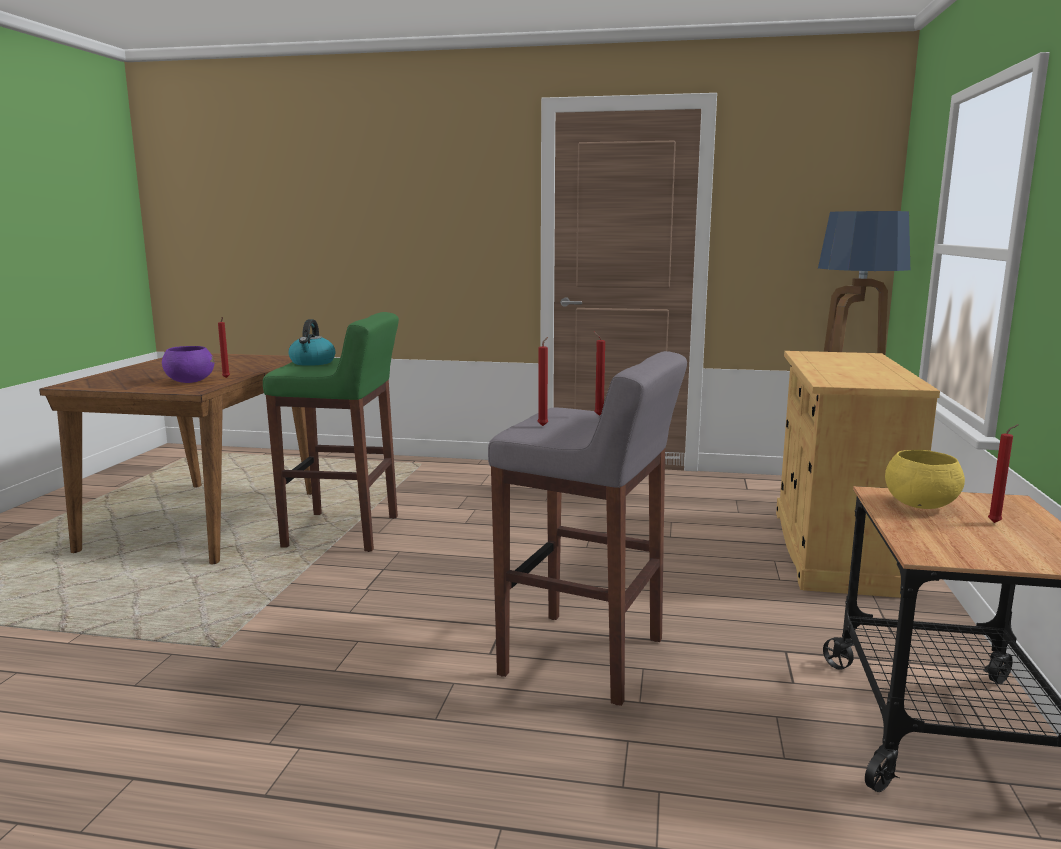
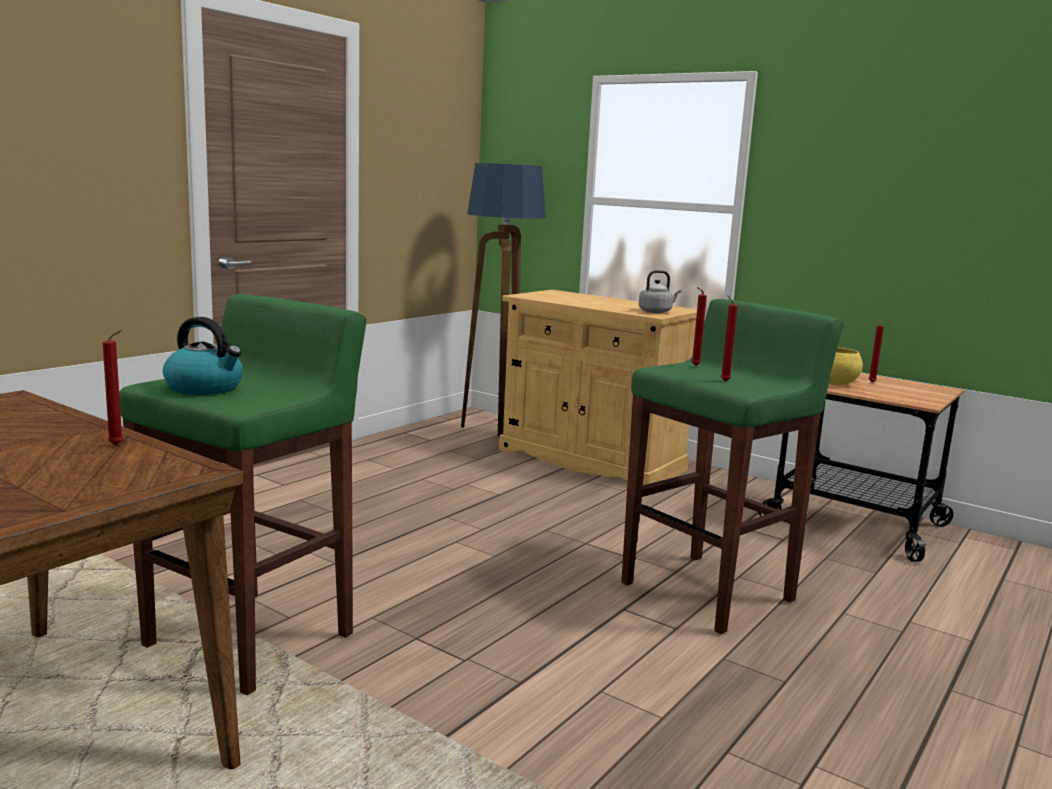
camera: 65 degrees left, 0 degrees up
purple bowl [162,346,214,383] -> none
grey stool [488,351,687,706] -> green stool [621,299,843,634]
none -> grey kettle [639,270,681,313]

